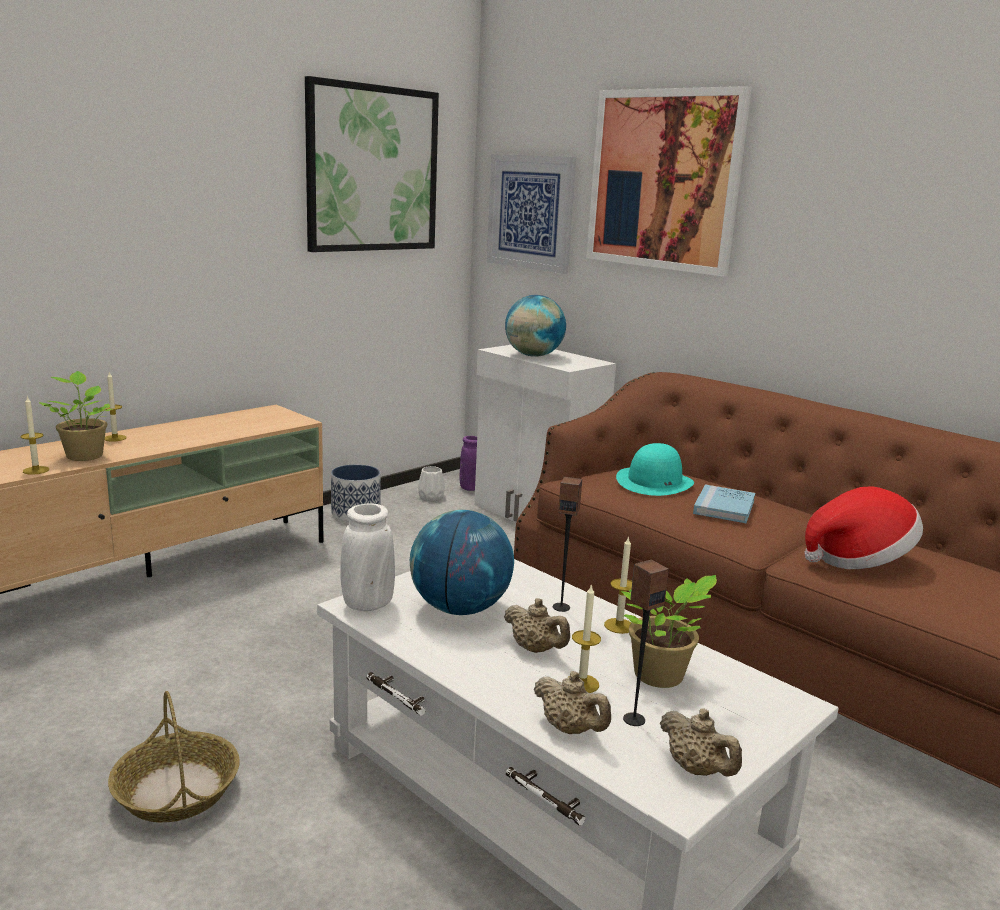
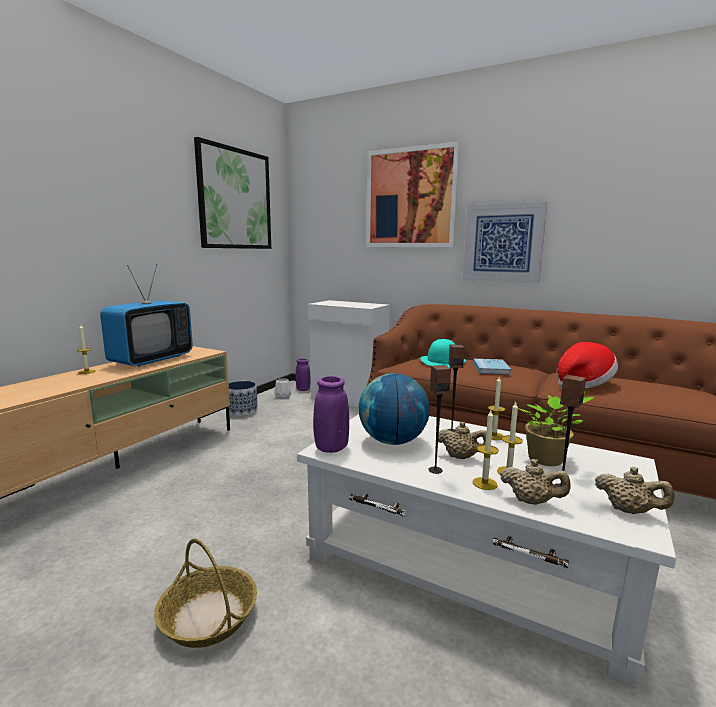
camera: 15 degrees left, 5 degrees down
candle [21,396,49,475] -> candle moved to [472,410,499,490]
potted plant [39,371,112,461] -> none
white vase [340,503,395,611] -> purple vase [313,376,349,453]
picture [487,154,576,274] -> picture moved to [463,202,547,283]
globe [505,295,566,357] -> none
none -> television [100,264,193,367]
none -> speaker [428,365,451,474]

